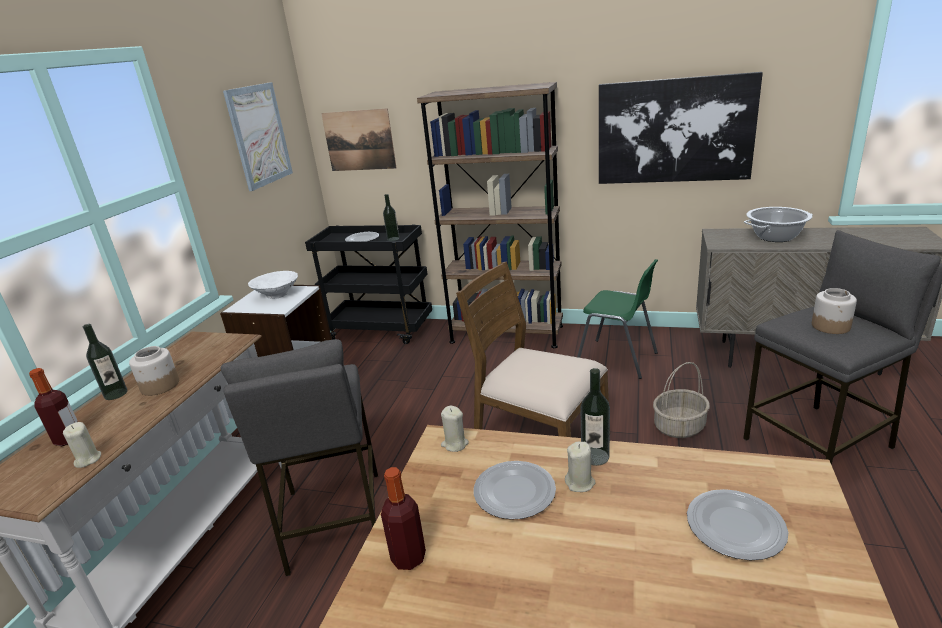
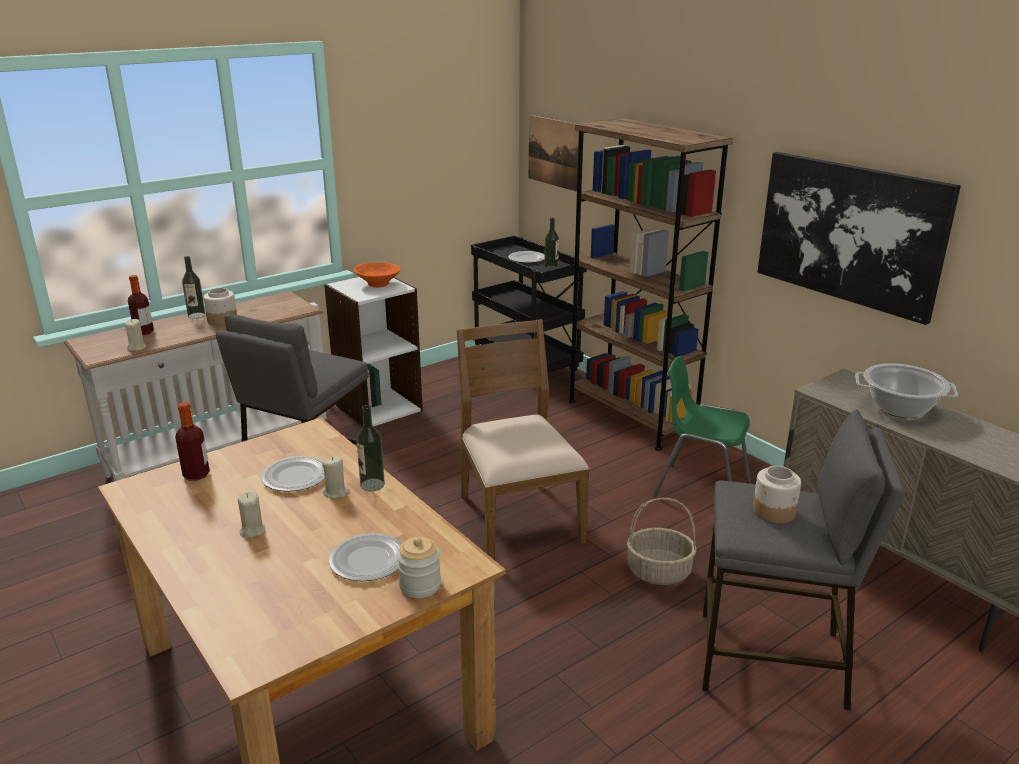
camera: 35 degrees right, 0 degrees up
picture [223,82,293,191] -> none
white bowl [248,271,298,299] -> orange bowl [353,262,401,288]
beige candle [441,406,469,452] -> beige candle moved to [238,491,265,538]
green chair [577,259,658,379] -> green chair turned 135 degrees clockwise [653,356,751,497]
none -> jar [397,537,441,598]

